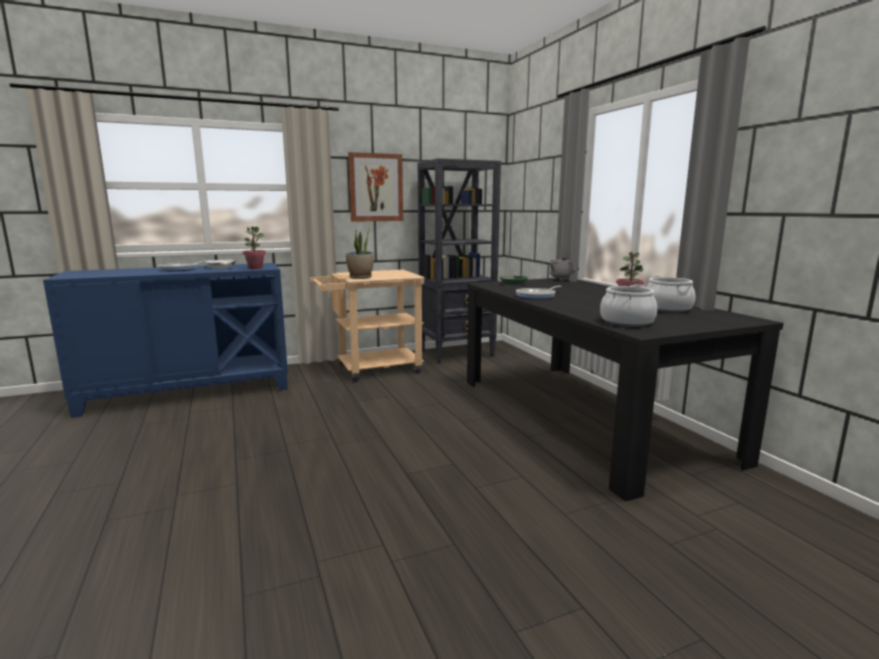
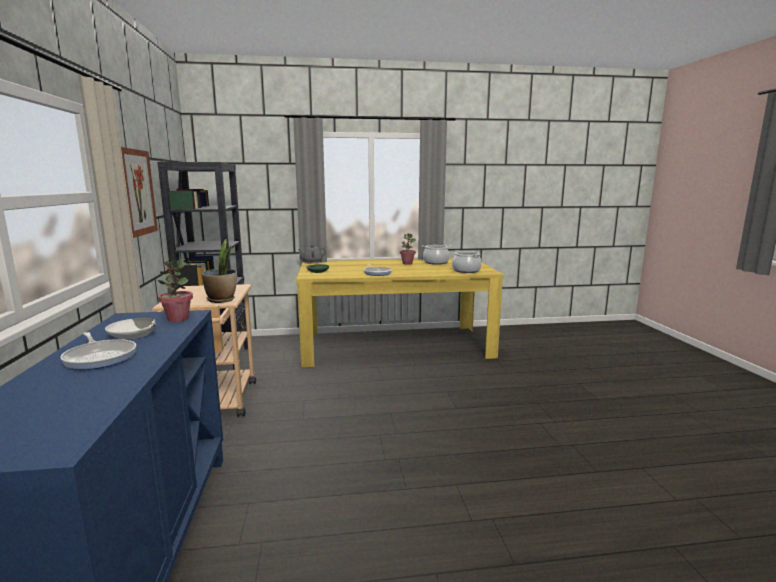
camera: 75 degrees left, 0 degrees up
black dining table [467,278,783,501] -> yellow dining table [296,258,504,367]

